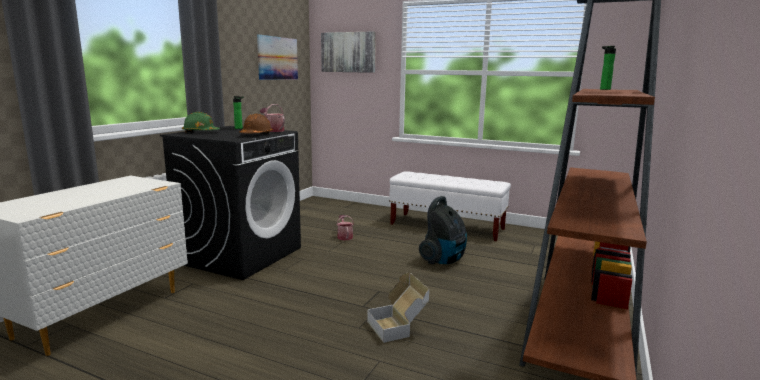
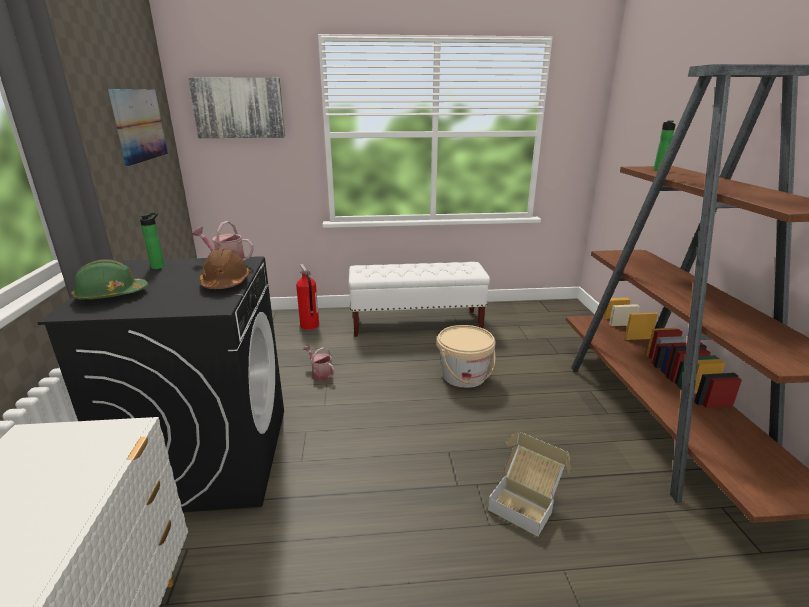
camera: 30 degrees left, 10 degrees up
vacuum cleaner [419,196,467,264] -> beige bucket [437,325,496,388]
none -> fire extinguisher [296,264,319,330]

